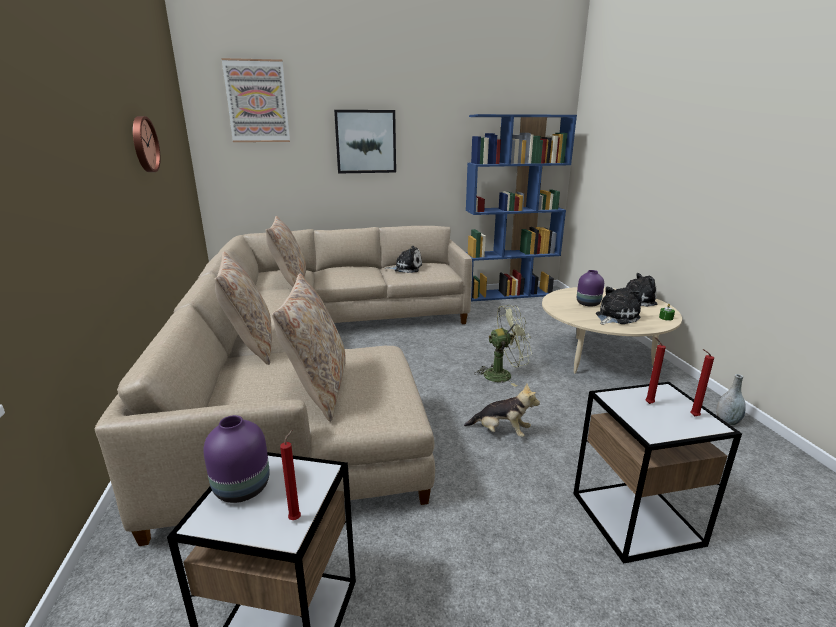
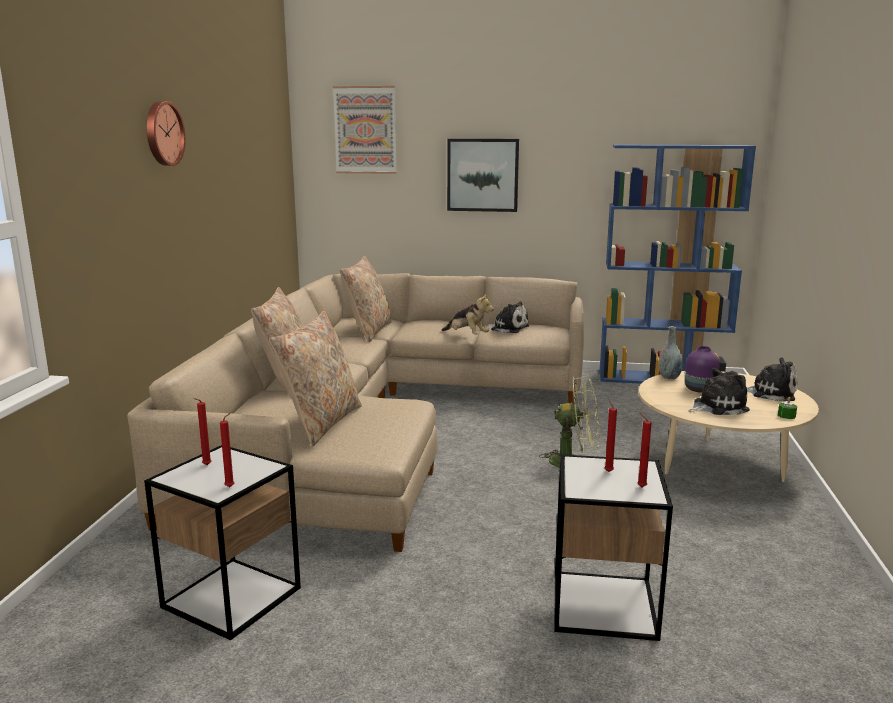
camera: 20 degrees right, 5 degrees down
wall clock [133,116,161,172] -> wall clock moved to [146,101,186,166]
purple vase [203,415,269,503] -> red candle [194,398,211,465]
plush toy [464,383,540,437] -> plush toy moved to [442,293,494,334]
grey vase [716,374,746,425] -> grey vase moved to [658,326,683,380]

